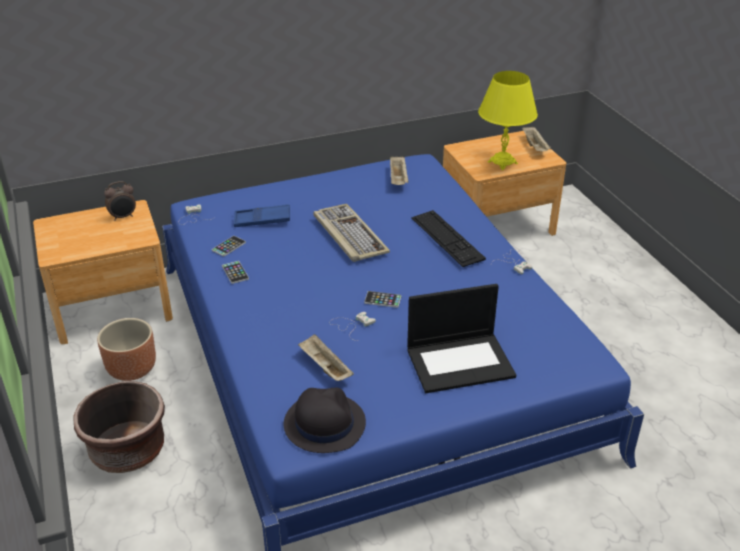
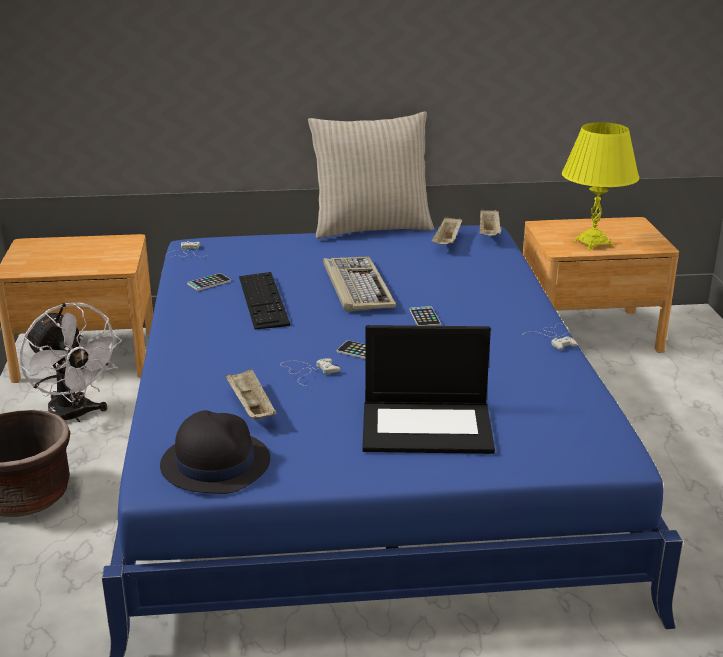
camera: 15 degrees right, 10 degrees down
brown planter [97,318,156,381] -> white fan [19,303,122,422]
alarm clock [104,181,136,221] -> none
phone [222,261,249,284] -> phone moved to [409,306,441,326]
blue tray [234,204,290,227] -> none
keyboard [411,210,486,267] -> keyboard moved to [239,272,290,329]
beige tray [522,126,551,152] -> beige tray moved to [479,208,501,236]
none -> beige pillow [308,111,434,239]

